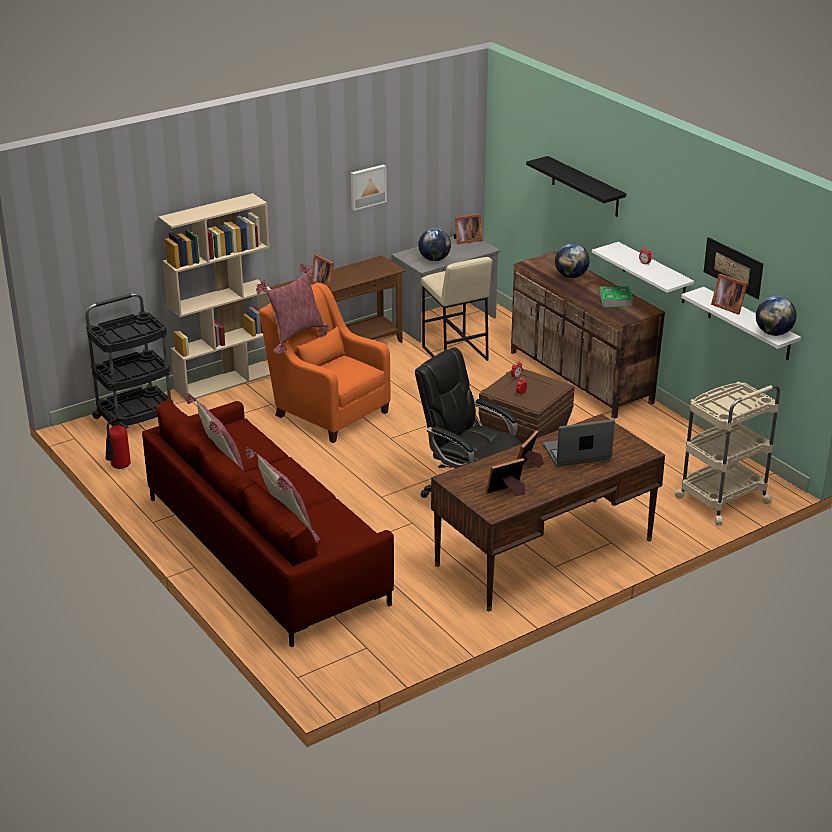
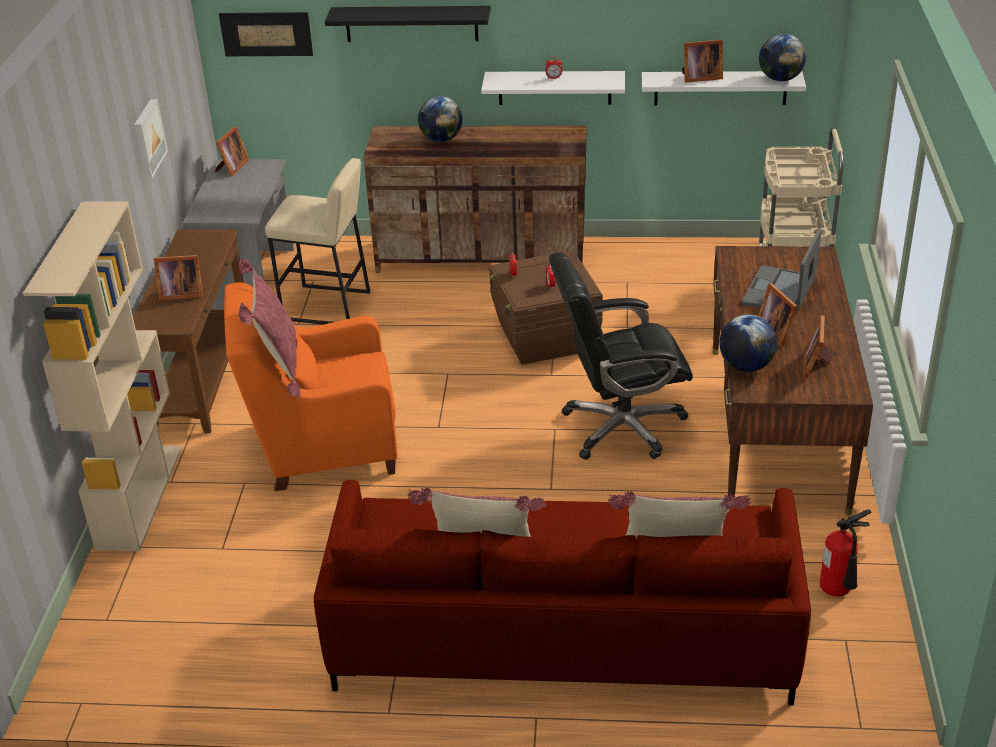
camera: 50 degrees left, 5 degrees up
black cart [85,293,173,426] -> none
fire extinguisher [105,416,131,469] -> fire extinguisher moved to [820,509,871,597]
globe [418,228,451,261] -> globe moved to [720,315,778,372]
book [599,286,633,307] -> none
picture [704,237,763,299] -> picture moved to [219,12,313,56]

